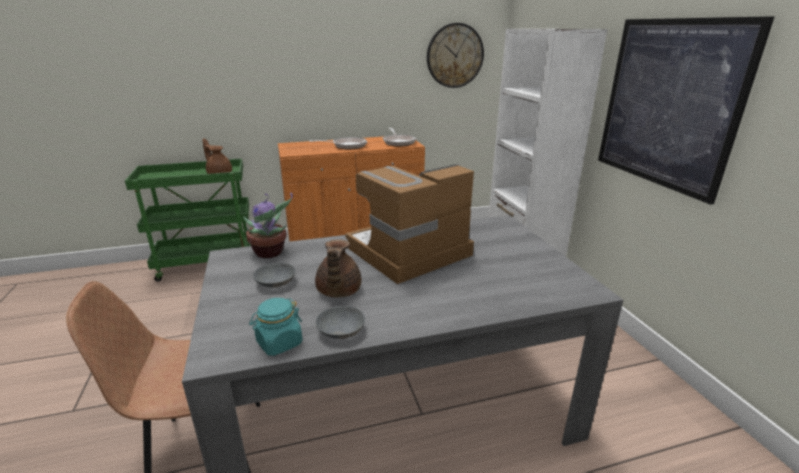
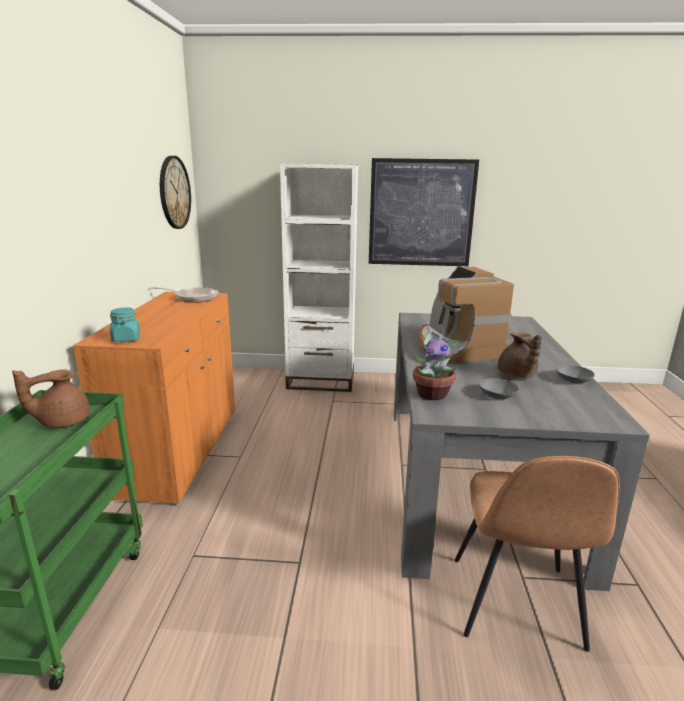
camera: 70 degrees left, 5 degrees down
turquoise jar [249,298,302,356] -> turquoise jar moved to [110,307,140,342]
frying pan [309,137,367,150] -> none
brown teapot [315,239,361,297] -> brown teapot turned 60 degrees clockwise [498,332,542,378]

